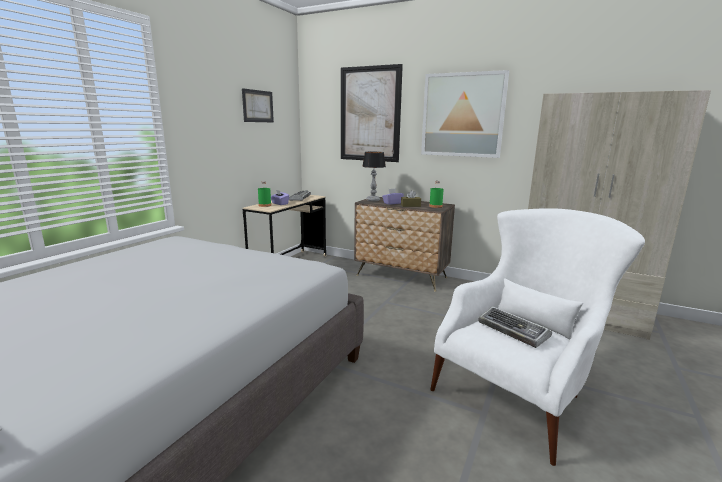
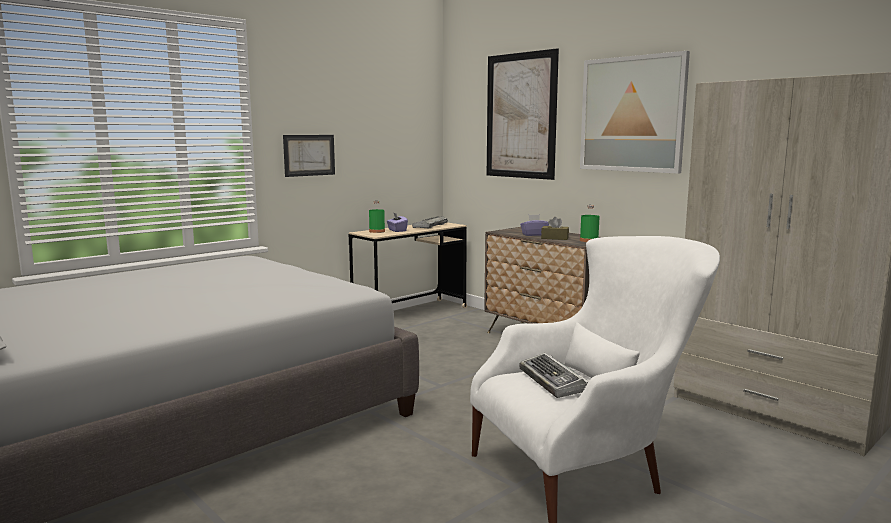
camera: 20 degrees right, 5 degrees down
picture [242,88,274,122] -> picture moved to [283,135,335,177]
table lamp [362,152,386,202] -> none

